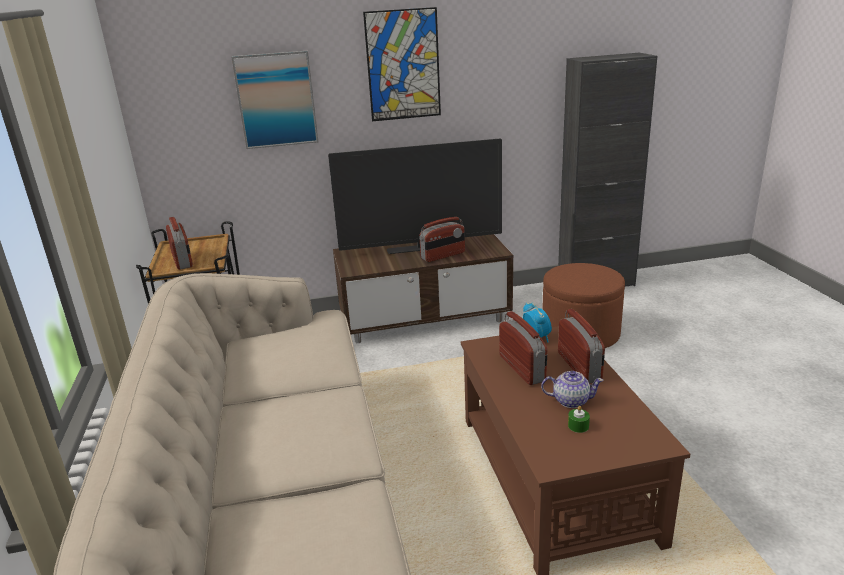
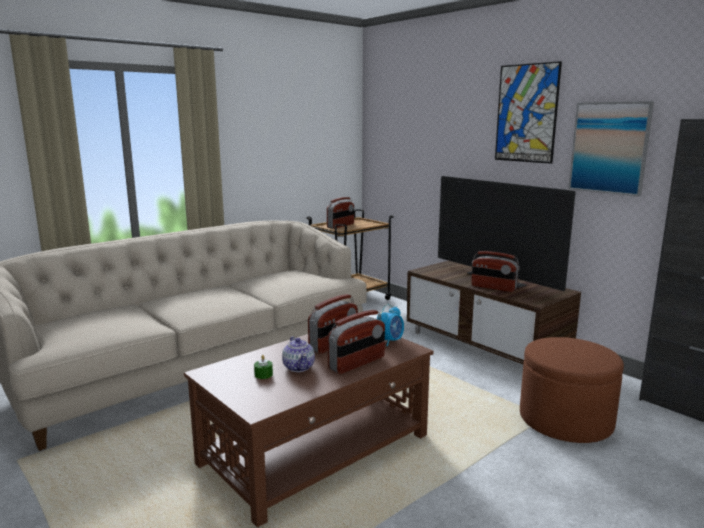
camera: 60 degrees right, 10 degrees down
picture [231,51,318,149] -> picture moved to [568,101,654,197]

